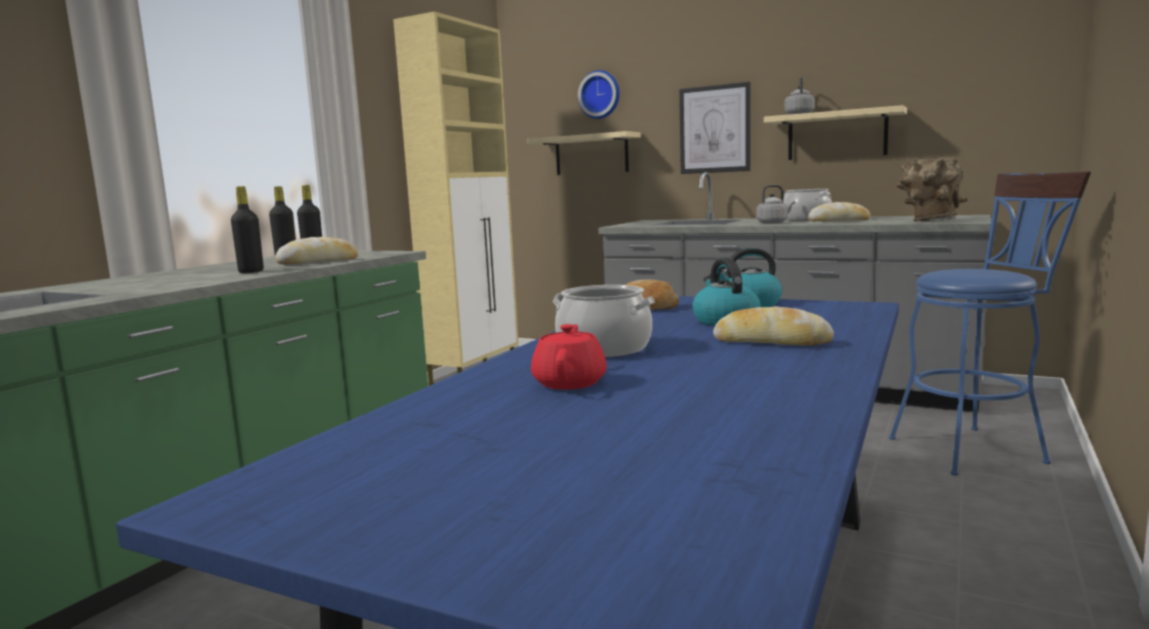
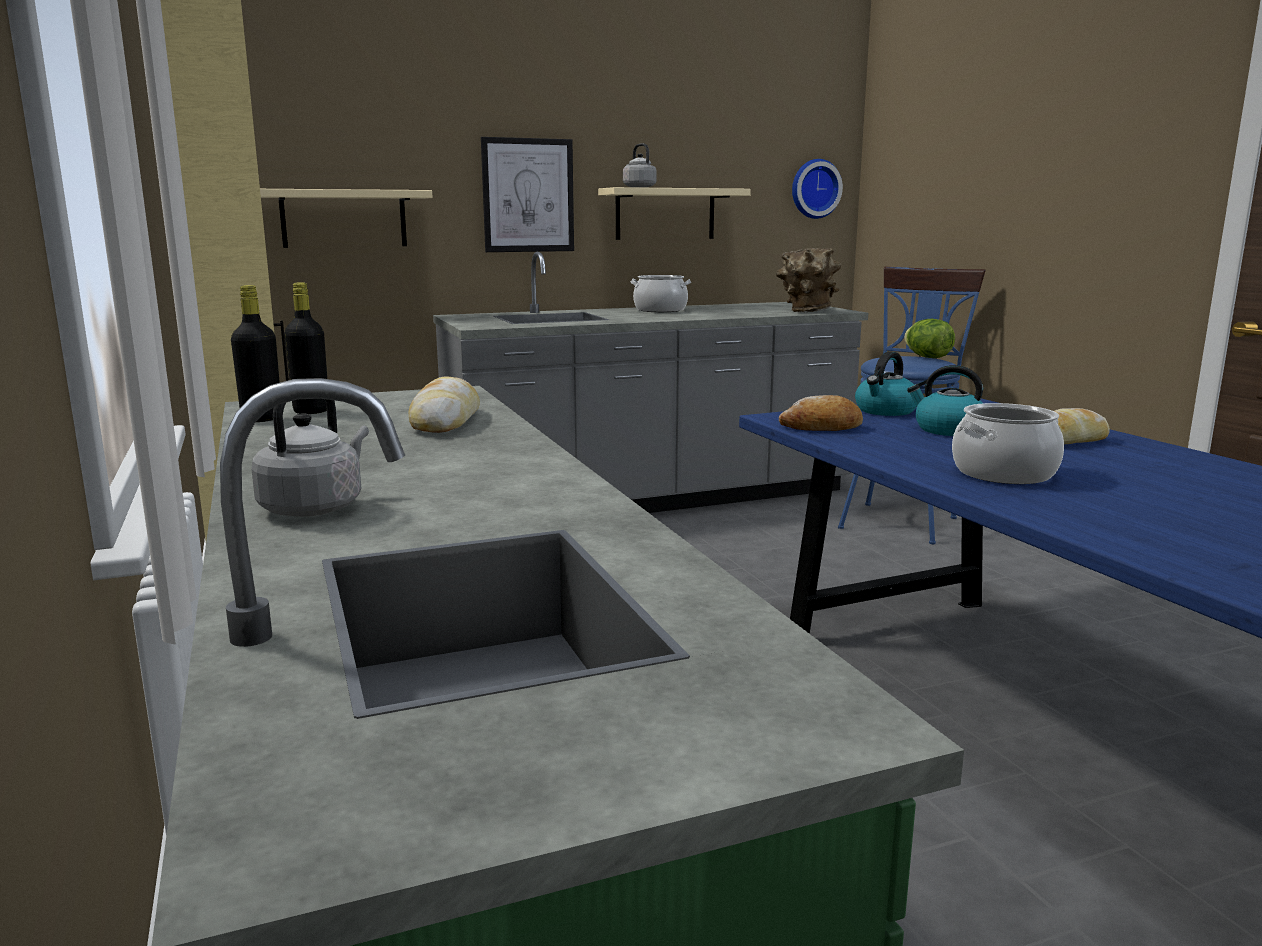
camera: 50 degrees left, 5 degrees up
black bottle [231,186,264,273] -> none
red teapot [531,324,607,390] -> none
wall clock [578,70,620,119] -> wall clock moved to [792,159,843,219]
grey kettle [756,185,795,224] -> grey kettle moved to [251,399,369,517]
bread [808,202,870,221] -> none
none -> lettuce [904,319,955,358]

